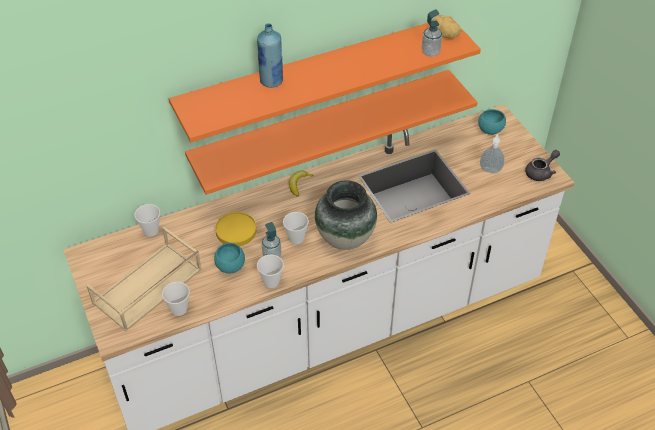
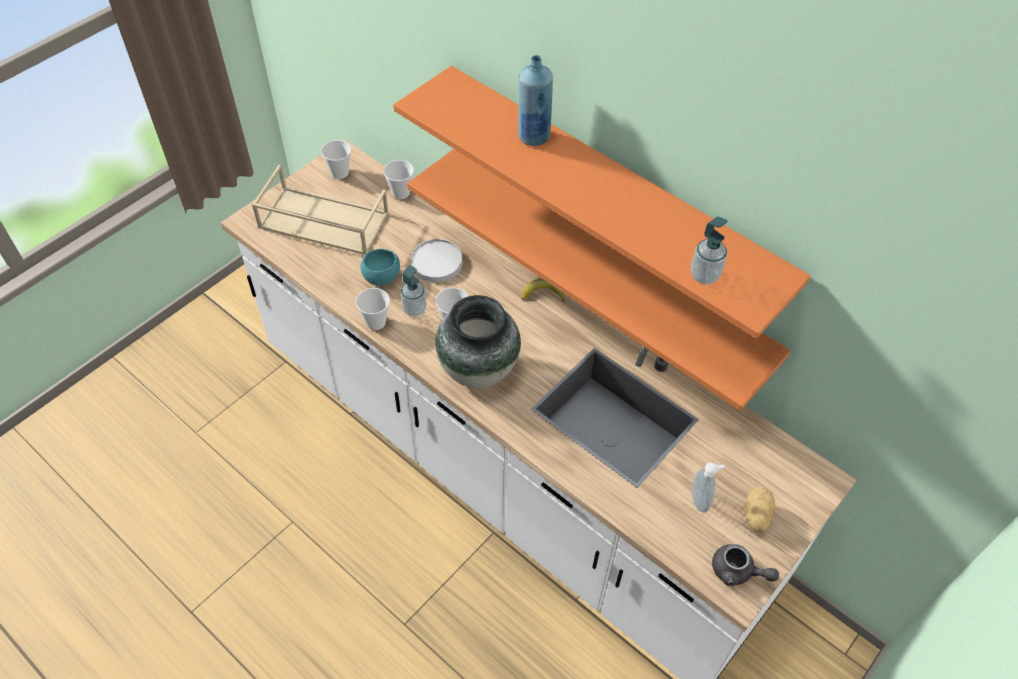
camera: 65 degrees right, 5 degrees up
cup [162,282,190,316] -> cup moved to [321,140,351,179]
yellow plate [215,212,256,246] -> white plate [411,239,462,282]
potato [432,15,462,38] -> potato moved to [744,487,775,532]
turquoise bowl [478,109,506,135] -> none

